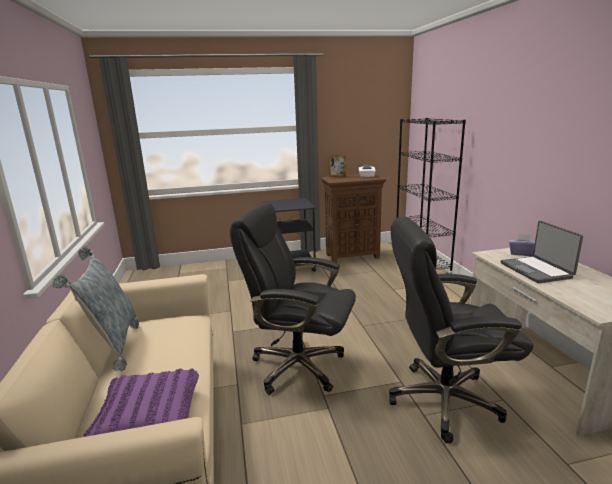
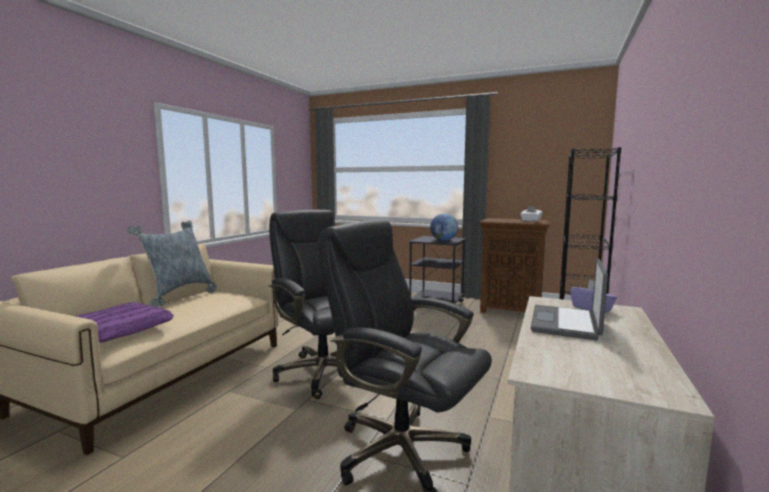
camera: 35 degrees right, 10 degrees down
picture frame [329,155,346,177] -> none
none -> globe [430,213,458,241]

